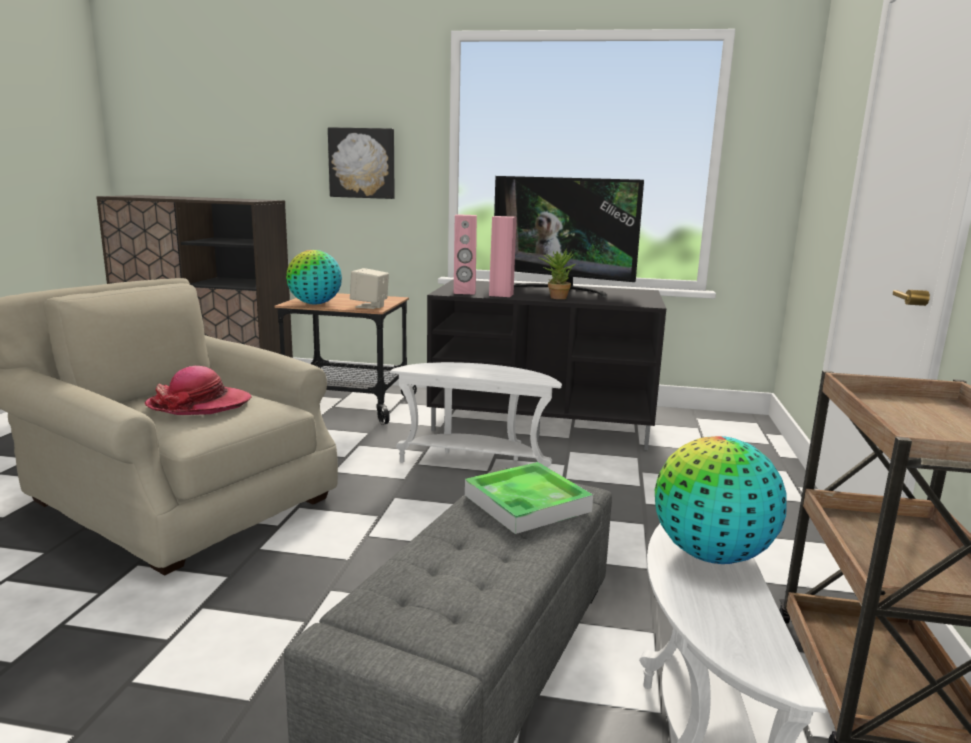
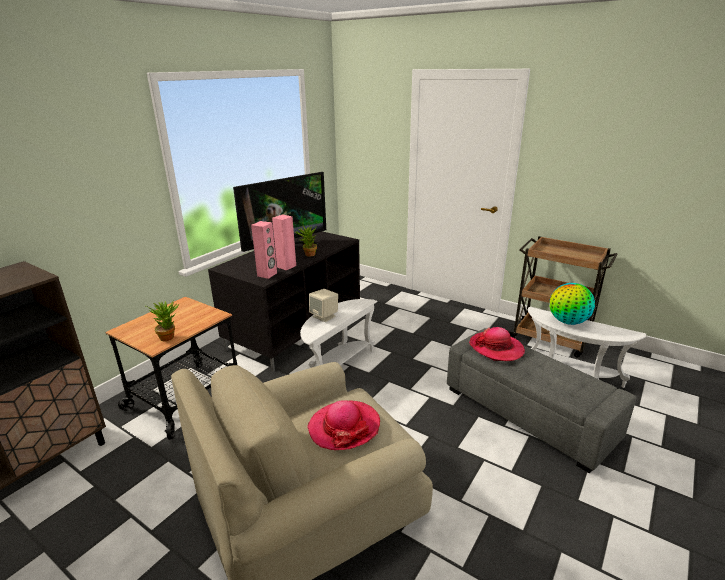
camera: 65 degrees left, 10 degrees up
globe [286,250,342,304] -> potted plant [146,301,179,341]
picture [328,127,395,199] -> none
beige speaker [350,268,389,309] -> beige speaker moved to [309,289,338,322]
tray [465,462,593,534] -> hat [469,327,525,361]

